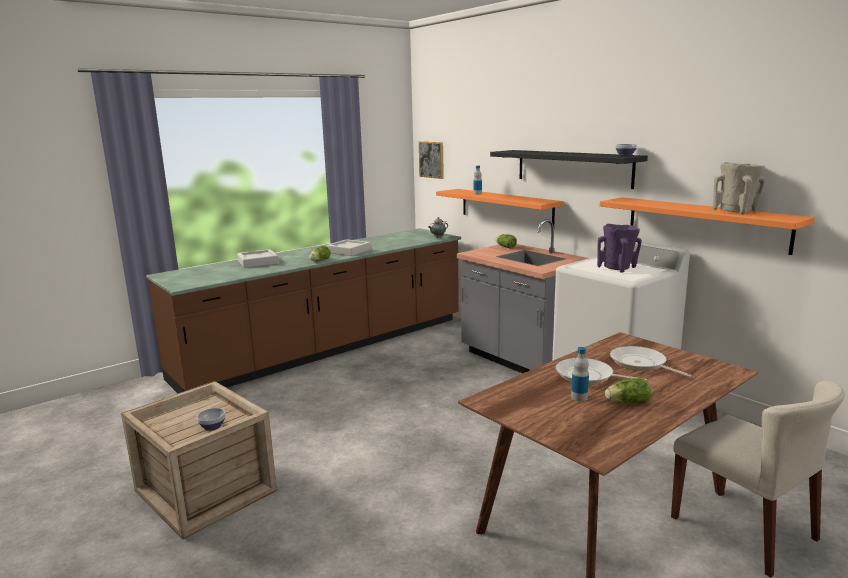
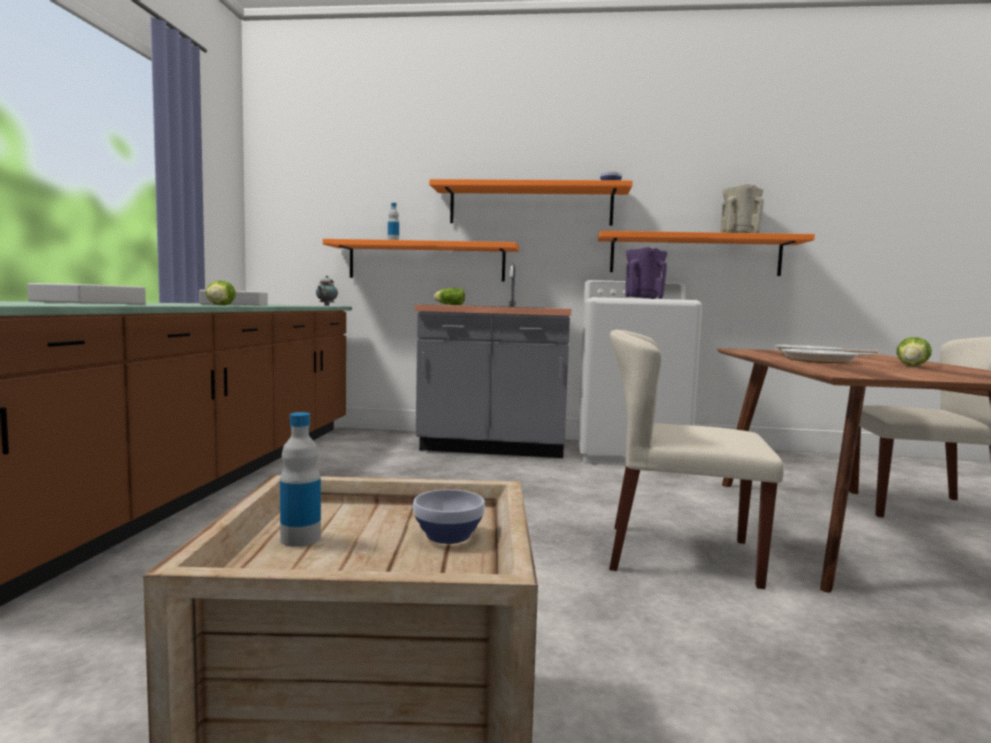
camera: 45 degrees left, 10 degrees down
picture [419,142,444,179] -> none
black shelf [490,150,648,189] -> orange shelf [429,179,633,226]
bottle [571,347,589,401] -> bottle moved to [280,412,321,547]
none -> beige chair [609,330,784,589]

